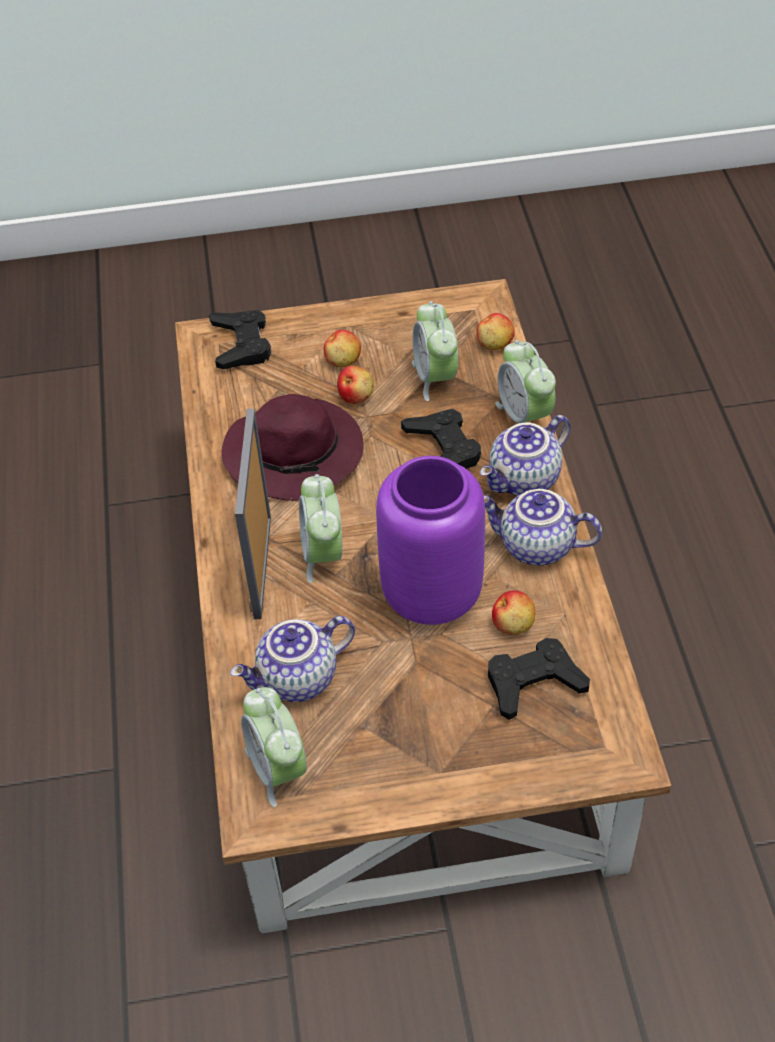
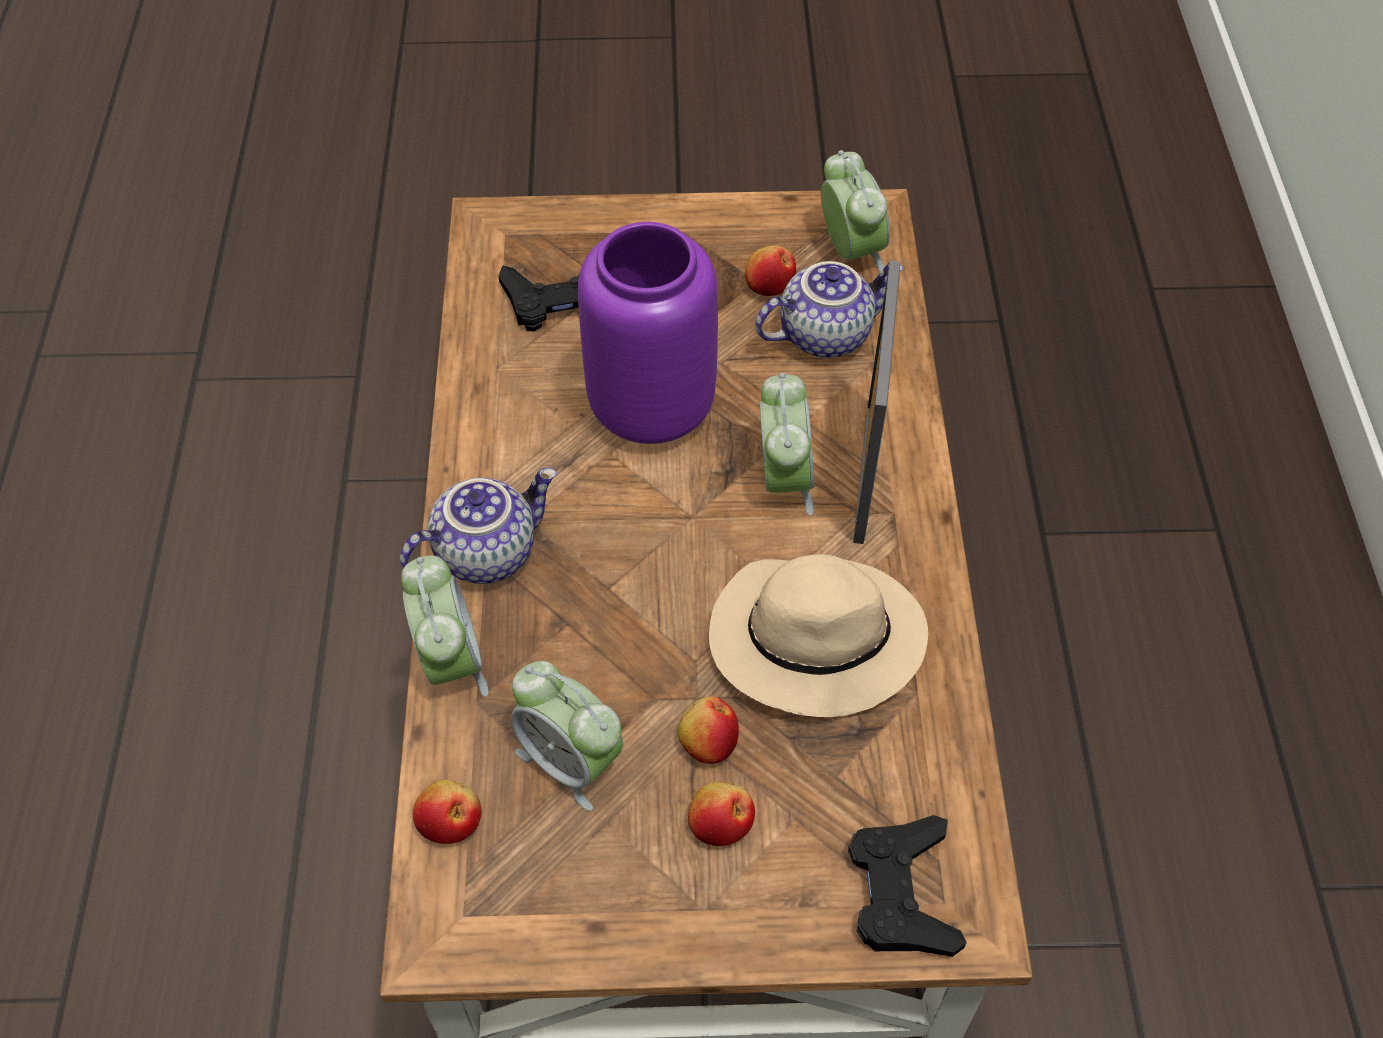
camera: 175 degrees left, 5 degrees up
purple hat [221,394,363,501] -> beige hat [709,554,928,717]
black game controller [401,409,481,469] -> none
alarm clock [412,301,458,401] -> alarm clock turned 135 degrees clockwise [511,661,623,811]
teapot [484,489,602,565] -> none
apple [492,590,535,635] -> apple moved to [745,245,796,296]

